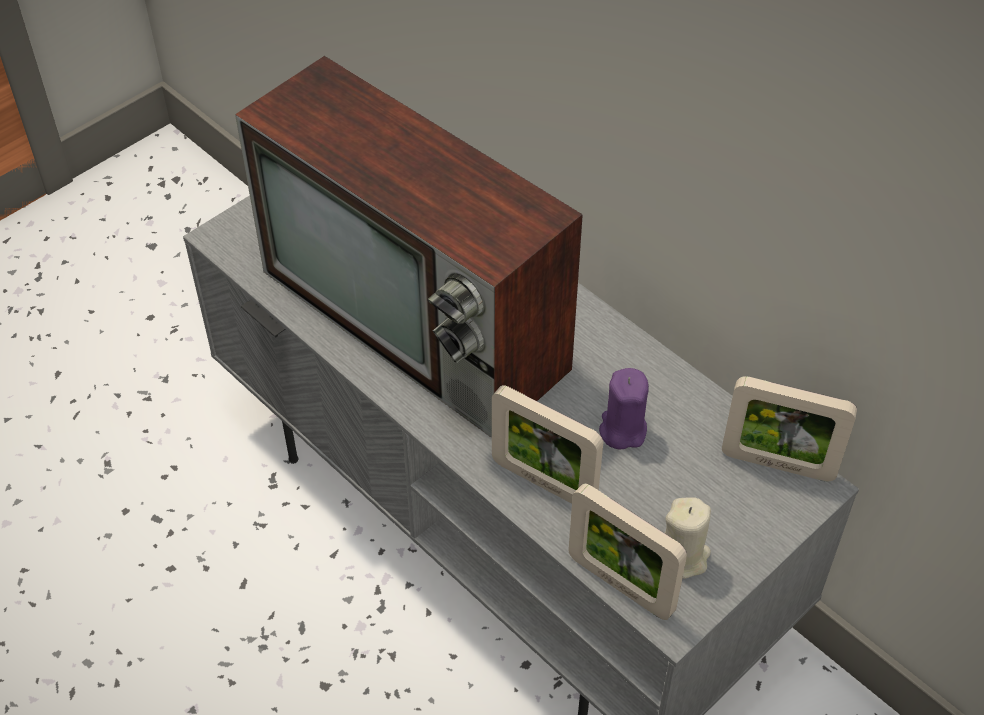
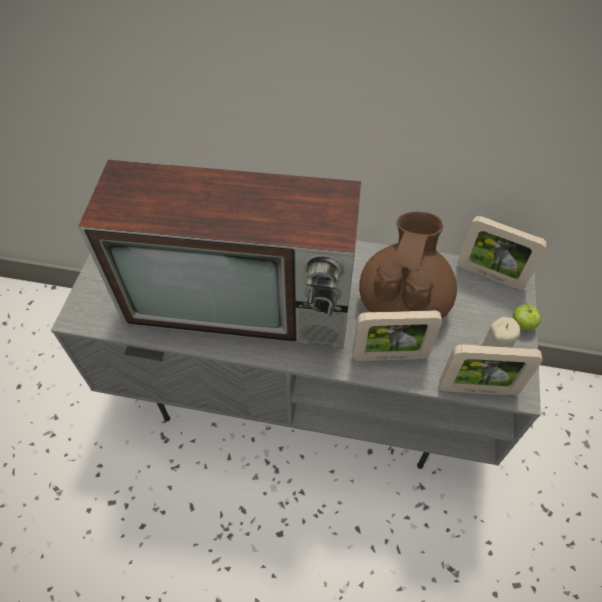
camera: 35 degrees left, 5 degrees up
purple candle [599,368,649,450] -> brown teapot [359,211,457,319]
picture frame [722,376,857,481] -> picture frame turned 45 degrees clockwise [457,216,547,290]
none -> apple [513,305,541,330]

